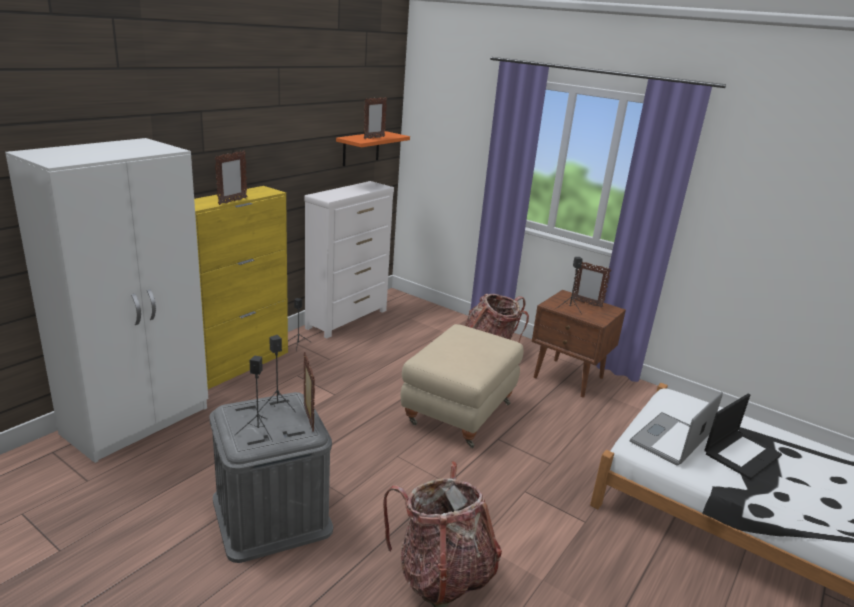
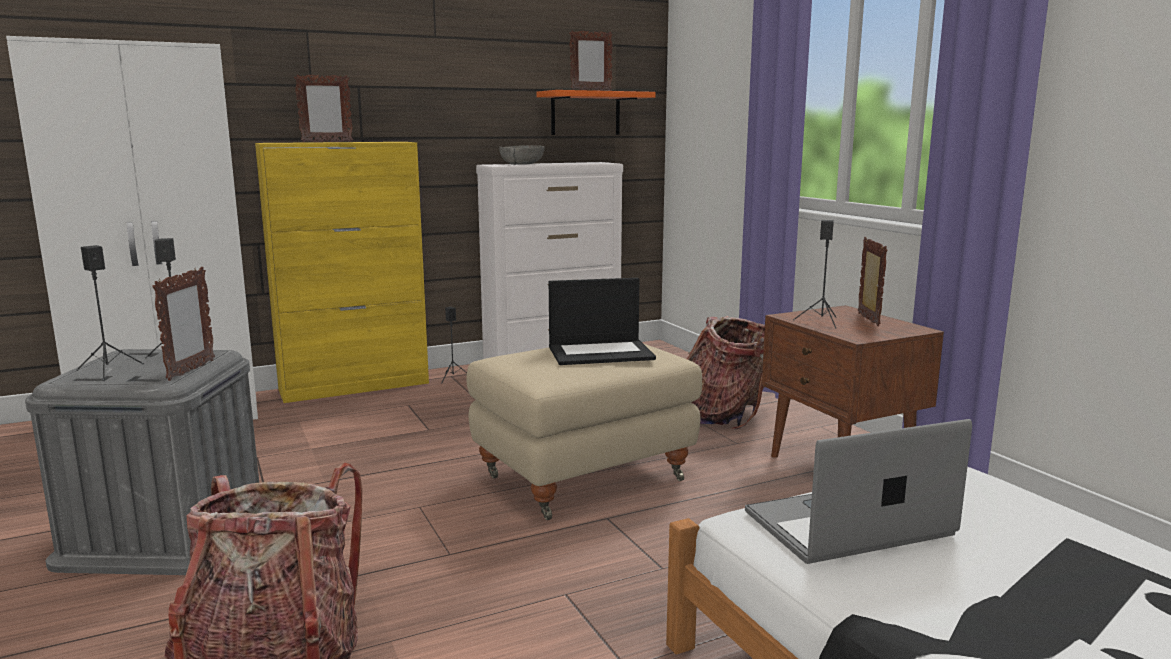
camera: 30 degrees right, 10 degrees down
picture frame [572,262,611,308] -> picture frame turned 150 degrees counterclockwise [858,237,888,326]
laptop [704,394,782,480] -> laptop moved to [549,278,656,365]
none -> grey bowl [499,145,545,165]

